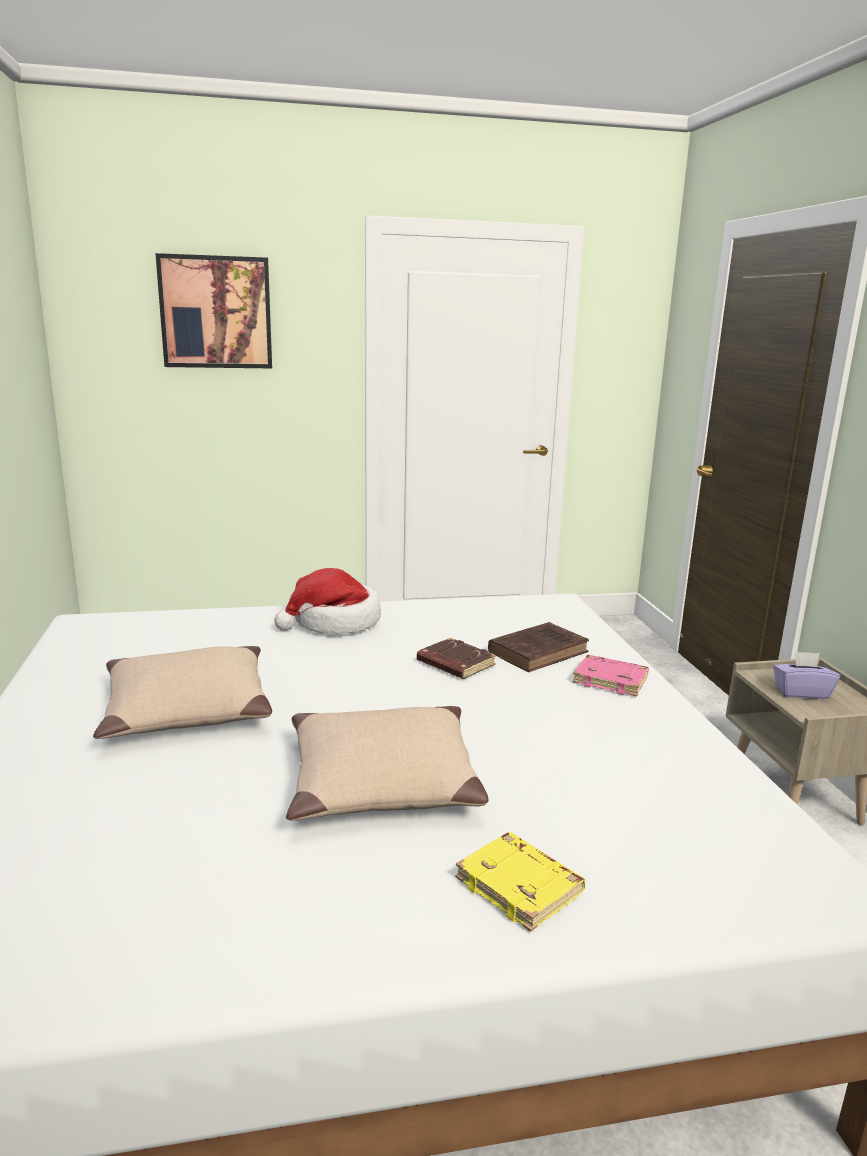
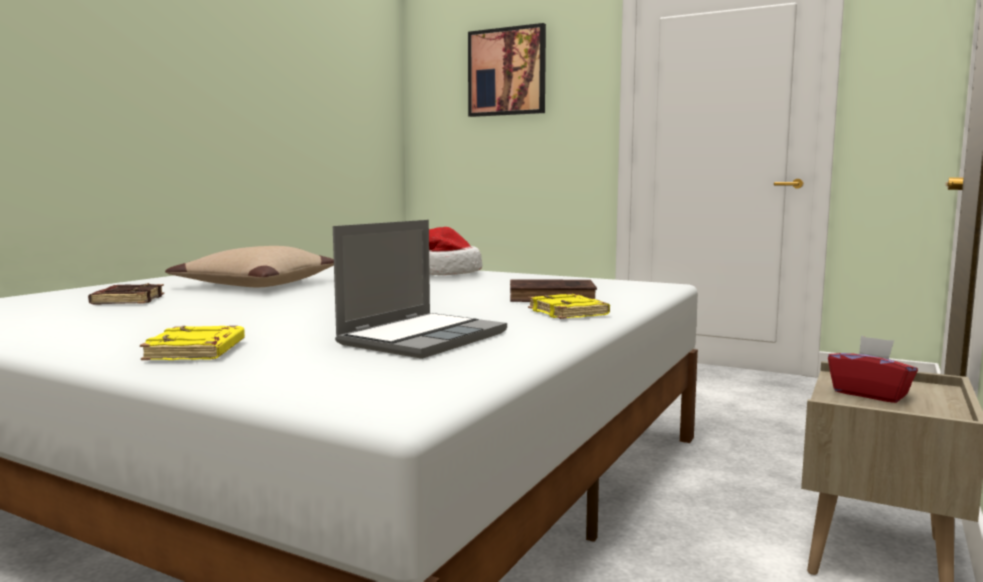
camera: 40 degrees right, 10 degrees down
beige pillow [286,706,488,821] -> none
brown book [417,638,496,679] -> brown book moved to [88,283,164,305]
pink book [572,655,649,697] -> yellow book [528,294,610,319]
purple tissue box [773,651,840,699] -> red tissue box [828,336,918,403]
none -> laptop [333,220,507,359]

